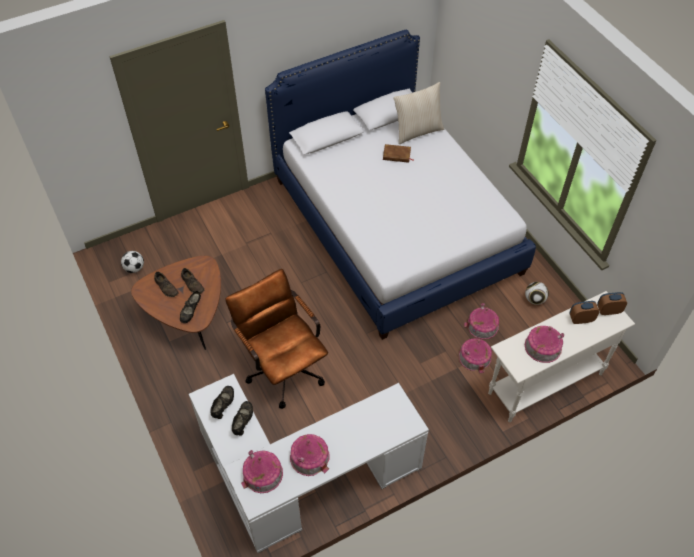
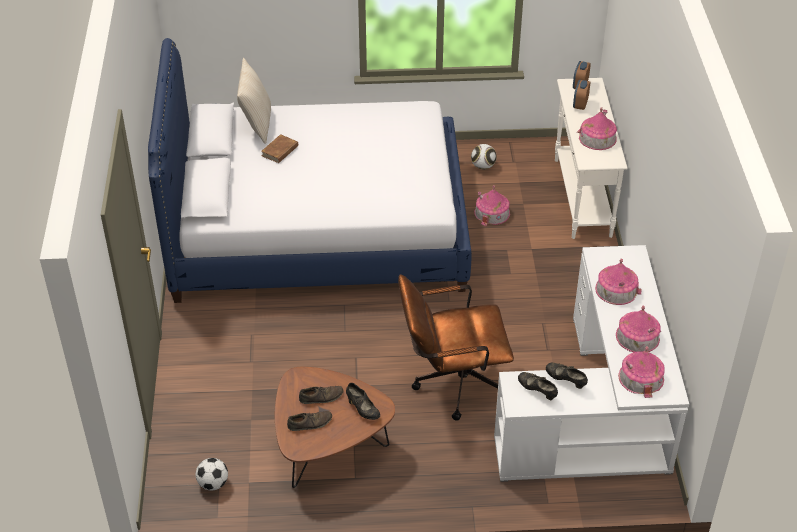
camera: 65 degrees left, 10 degrees down
toy house [459,338,492,373] -> toy house moved to [595,259,642,305]

